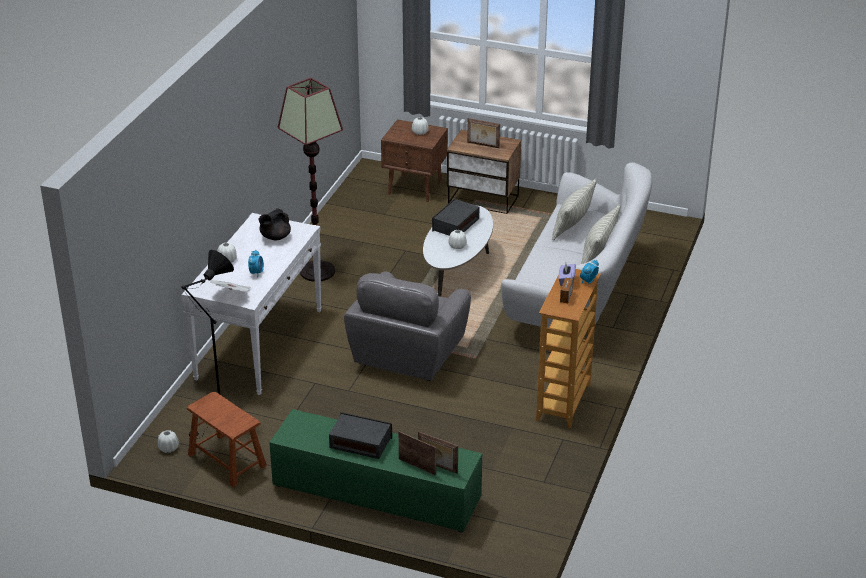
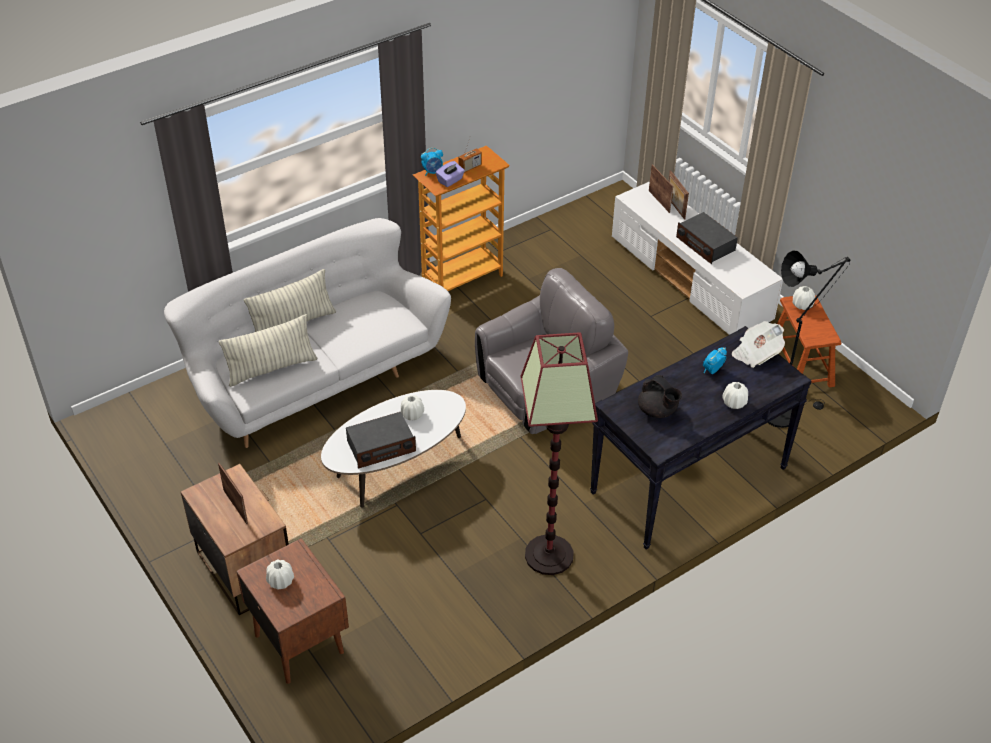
camera: 145 degrees left, 10 degrees up
white vase [158,430,179,453] -> white vase moved to [793,286,815,310]
white console table [181,213,322,395] -> black console table [590,326,811,550]
black teapot [259,208,291,240] -> black teapot turned 60 degrees clockwise [638,375,682,418]
green tv stand [269,409,482,532] -> white tv stand [612,181,783,335]

